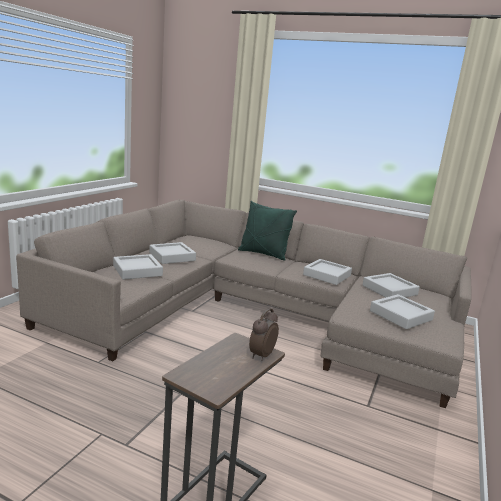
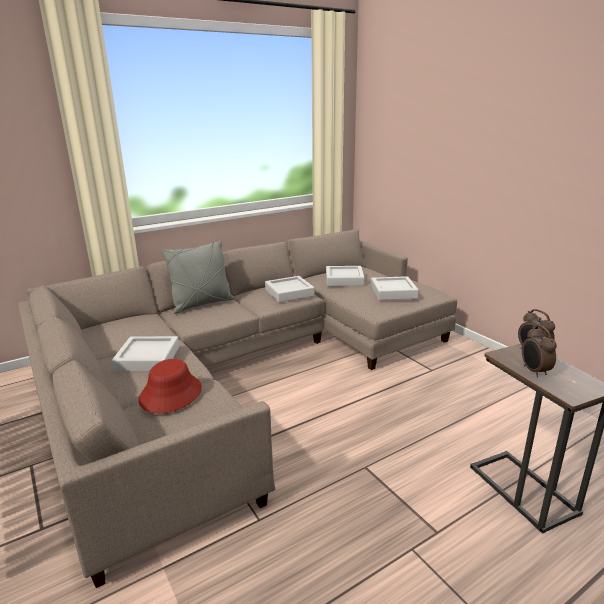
camera: 55 degrees left, 5 degrees up
grey tray [113,254,163,280] -> red hat [139,359,202,413]
green pillow [238,201,297,260] -> grey pillow [161,240,234,314]
none -> alarm clock [522,325,557,377]

